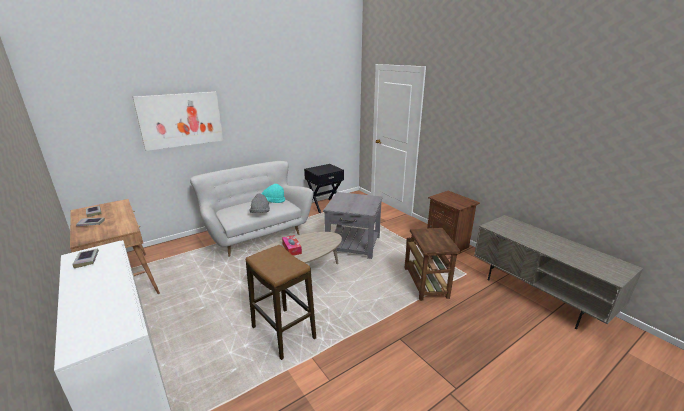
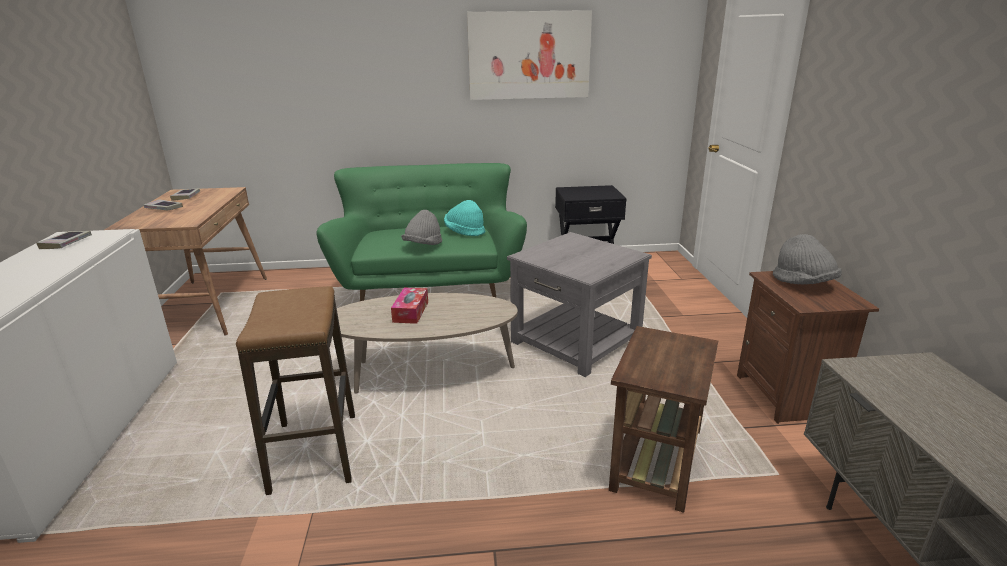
camera: 30 degrees right, 0 degrees up
picture [133,92,223,151] -> picture moved to [467,10,592,100]
white sofa [190,161,313,257] -> green sofa [317,163,527,301]
none -> grey hat [773,234,842,285]

